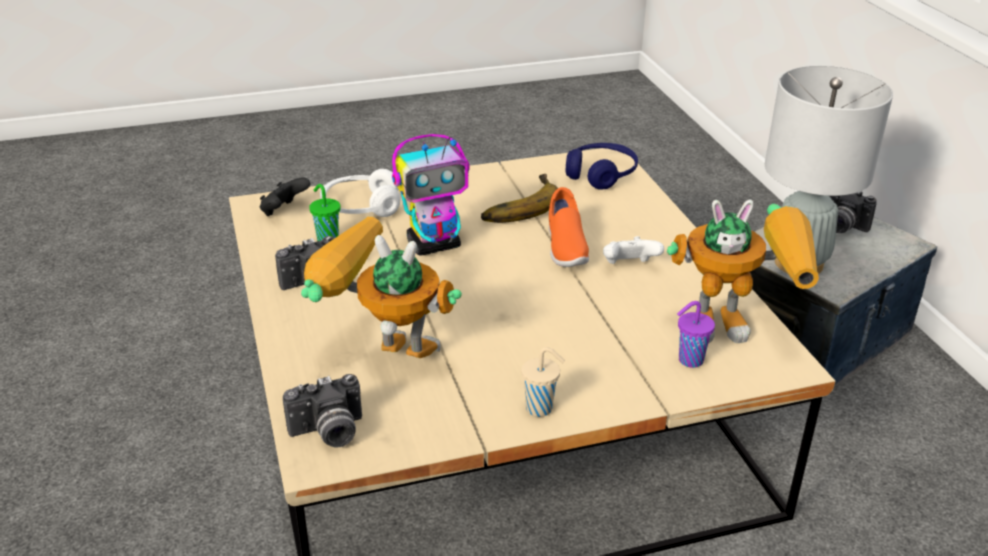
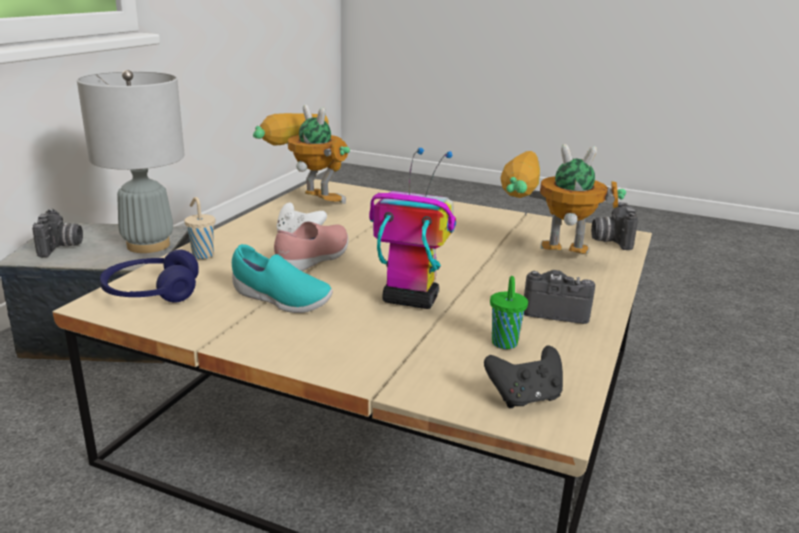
camera: 140 degrees left, 10 degrees down
camera [283,374,362,448] -> camera turned 105 degrees counterclockwise [591,202,638,250]
toy robot [301,217,462,358] -> toy robot turned 135 degrees clockwise [500,144,626,254]
white headphones [320,169,400,217] -> none
banana [481,174,558,223] -> turquoise shoe [232,244,333,313]
beige cup [522,347,565,417] -> beige cup moved to [184,197,215,259]
orange shoe [549,187,589,267] -> pink shoe [274,221,348,271]
purple cup [677,301,715,368] -> none

